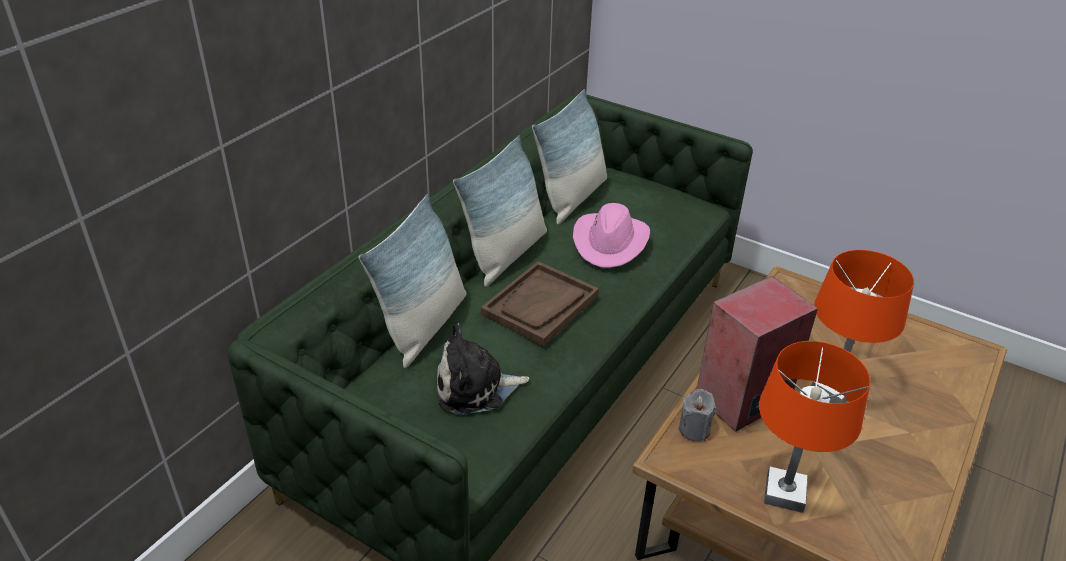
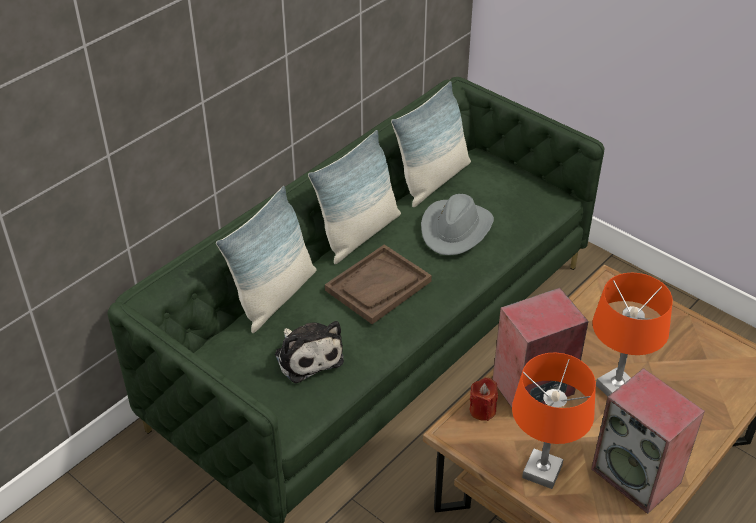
camera: 10 degrees right, 5 degrees up
plush toy [437,323,529,414] -> plush toy turned 120 degrees counterclockwise [275,321,344,383]
pink hat [573,203,650,268] -> grey hat [421,194,494,255]
grey candle [679,389,716,441] -> red candle [470,377,498,421]
none -> speaker [591,368,705,514]

